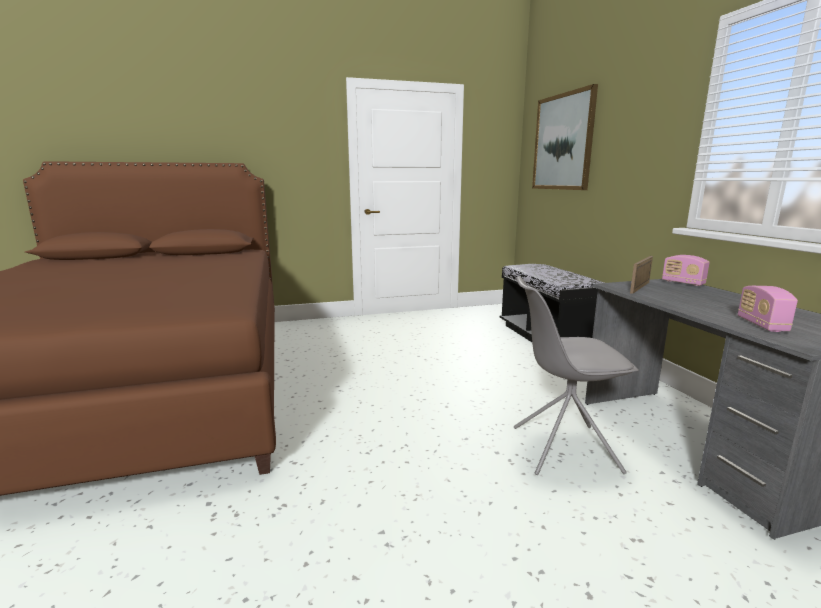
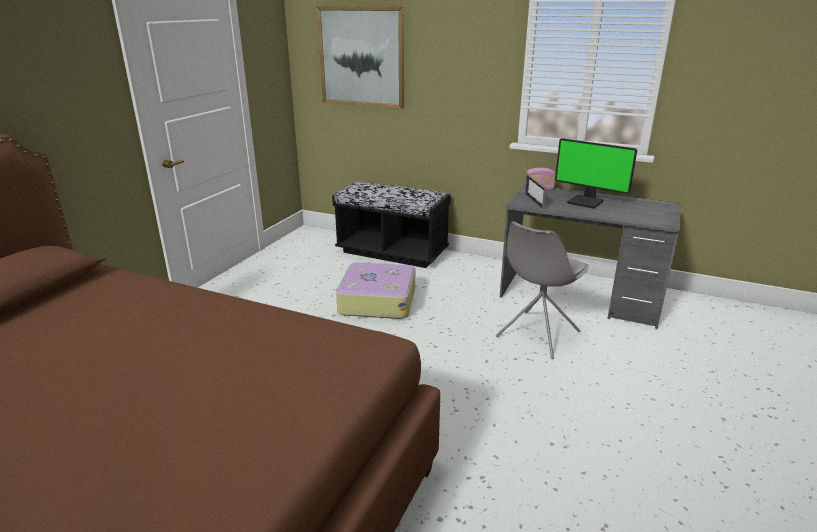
camera: 50 degrees left, 10 degrees up
radio [738,286,798,332] -> none
none -> suitcase [336,262,415,319]
none -> monitor [555,138,637,209]

